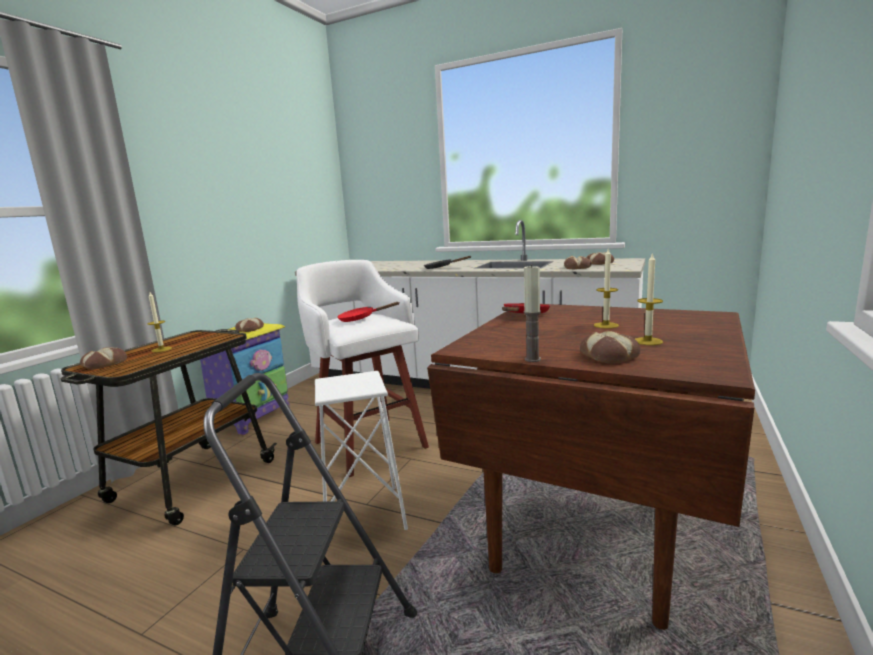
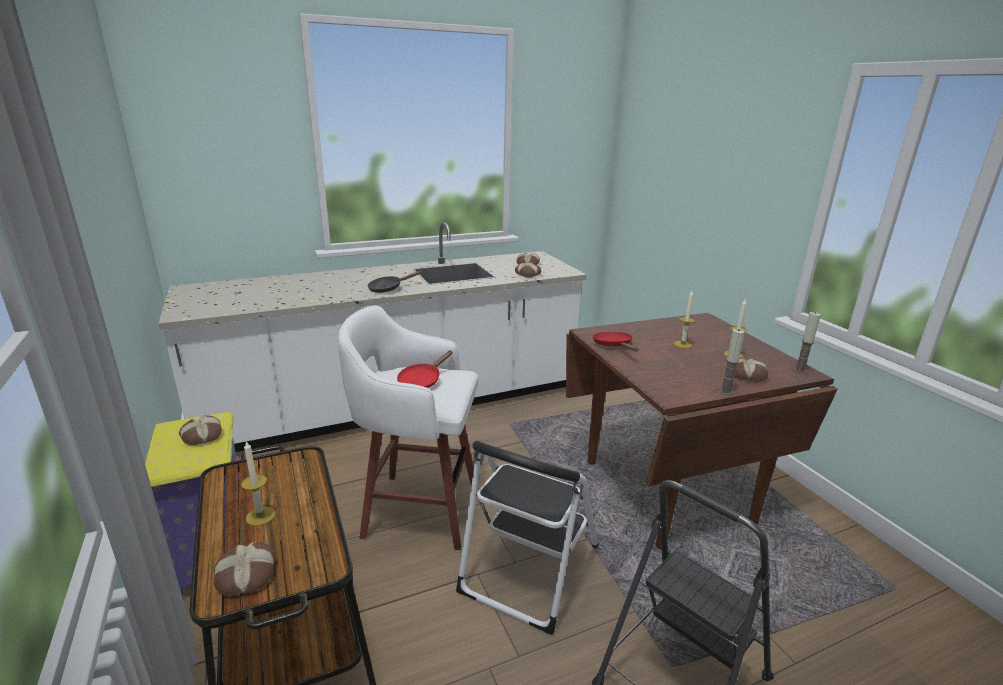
camera: 50 degrees left, 10 degrees up
white stool [315,371,408,530] -> step ladder [456,441,599,635]
none -> candle [794,312,821,373]

